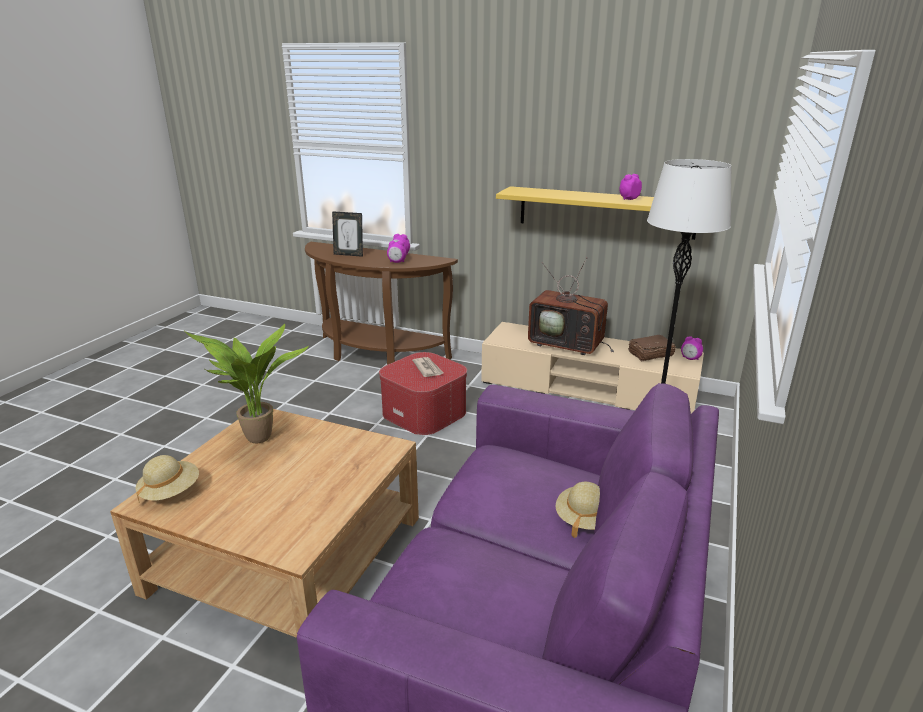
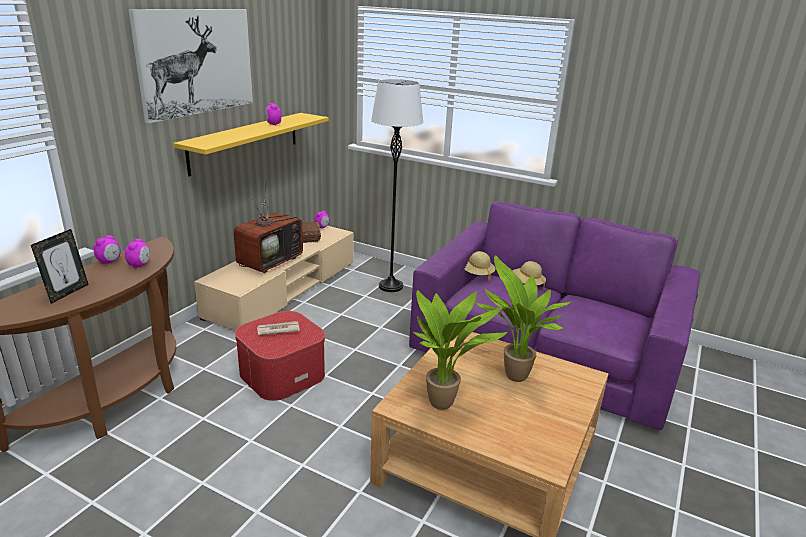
camera: 85 degrees left, 0 degrees up
beige hat [136,455,199,503] -> beige hat moved to [464,251,496,281]
none -> picture [129,9,253,123]
none -> potted plant [475,255,572,382]

